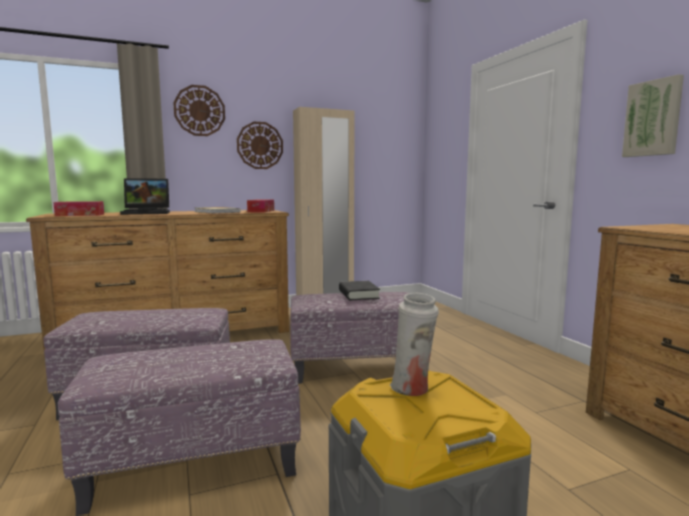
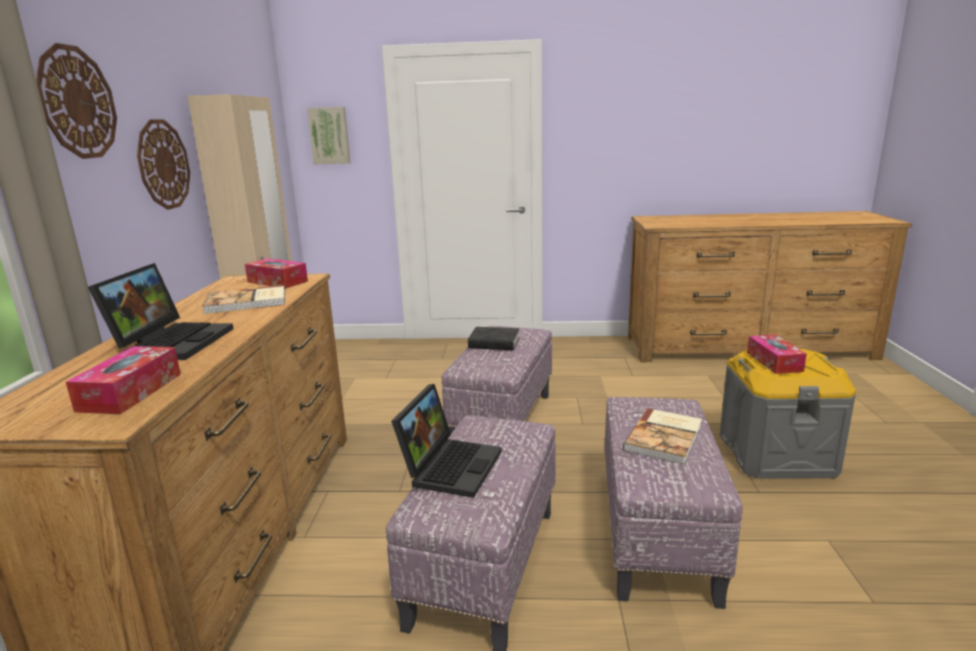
camera: 65 degrees left, 10 degrees up
white vase [390,293,439,396] -> tissue box [747,334,807,374]
picture [622,74,684,157] -> picture moved to [307,107,350,164]
none -> laptop [391,384,502,498]
none -> book [623,408,702,465]

